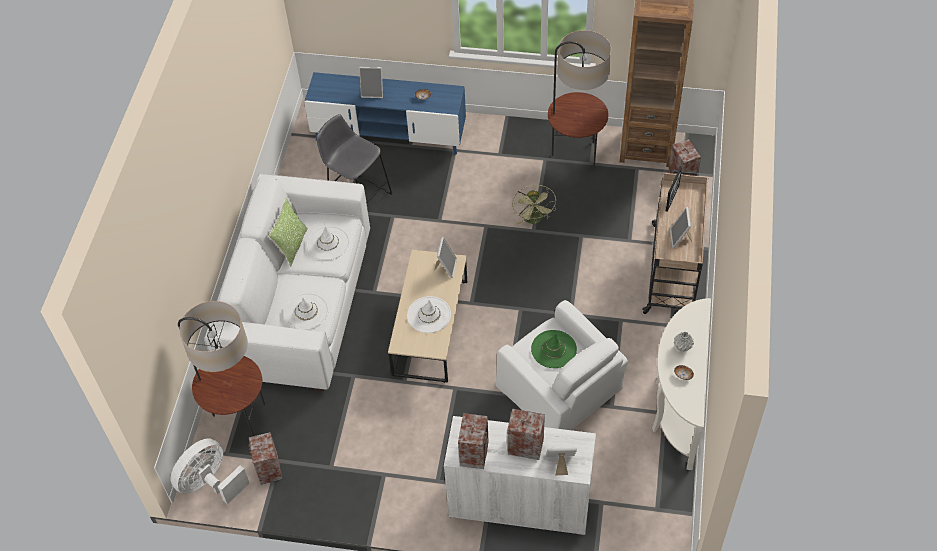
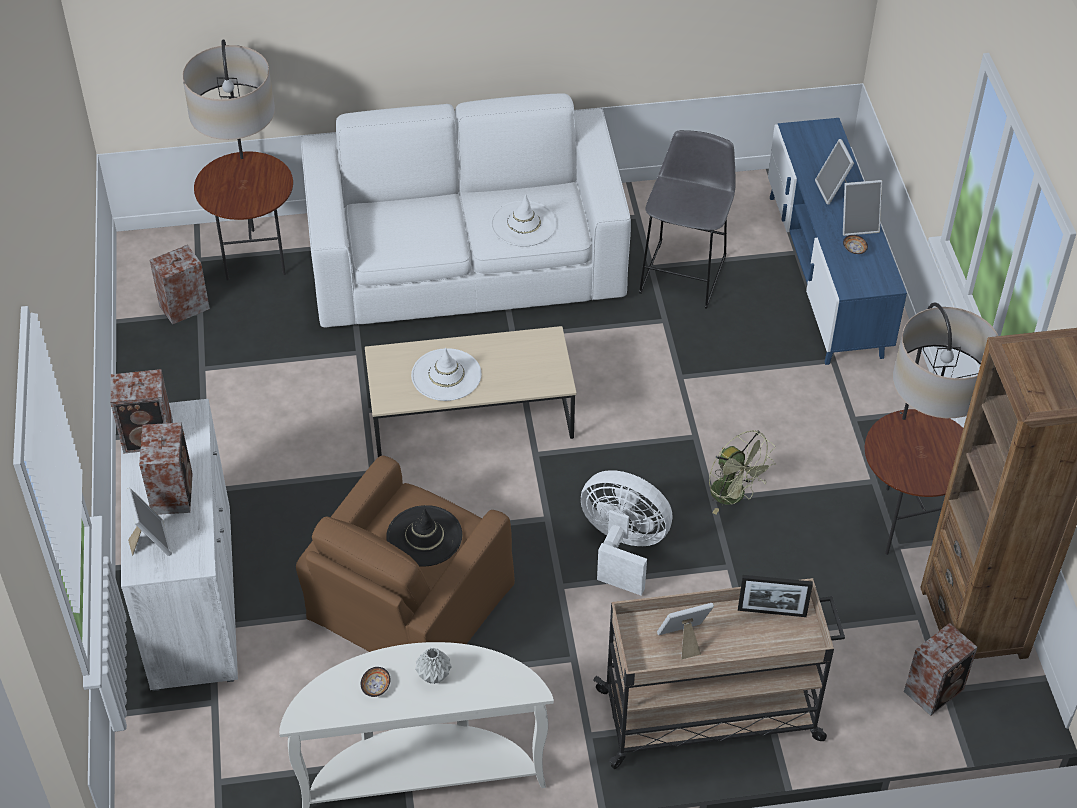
camera: 70 degrees right, 5 degrees down
white fan [171,438,250,504] -> white fan moved to [581,470,672,596]
pillow [269,198,308,266] -> none
white hat [284,293,328,330] -> none
picture frame [434,237,457,278] -> picture frame moved to [843,180,882,236]
white armchair [496,300,628,430] -> brown armchair [296,456,515,652]
green fan [512,185,556,224] -> green fan turned 105 degrees counterclockwise [709,430,775,514]
green hat [531,330,577,368] -> black hat [386,505,462,566]

